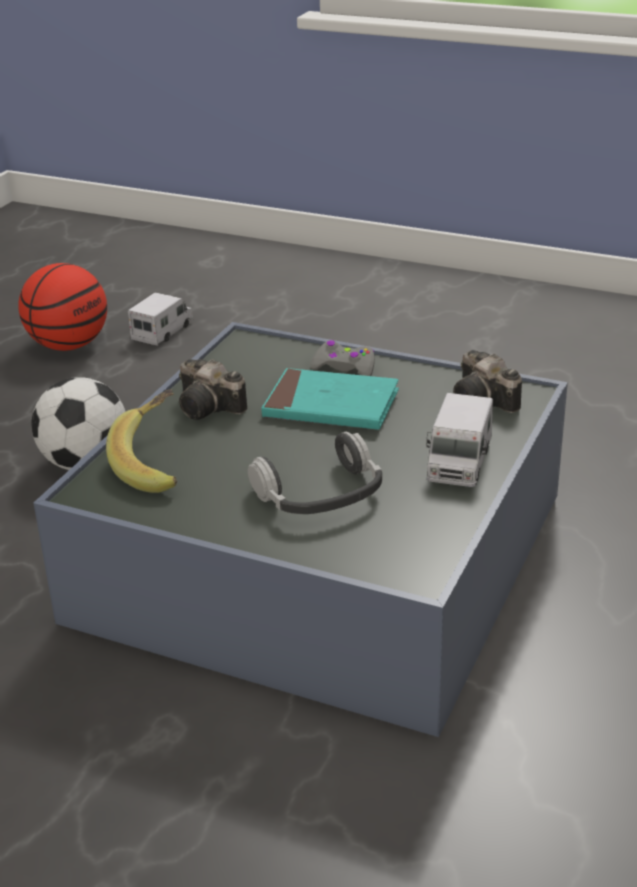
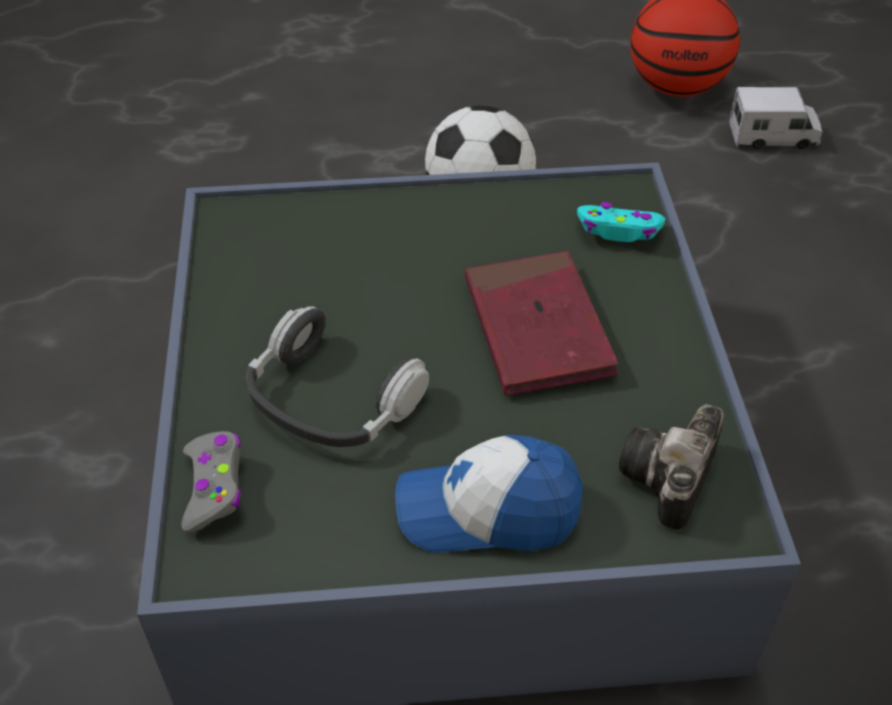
camera: 60 degrees right, 15 degrees up
banana [106,389,177,493] -> none
camera [179,359,247,420] -> none
turquoise book [261,368,399,430] -> red book [465,251,618,396]
grey game controller [310,340,375,376] -> grey game controller moved to [181,431,241,533]
toy truck [426,393,493,487] -> cap [395,435,583,553]
none -> turquoise game controller [577,202,666,242]

